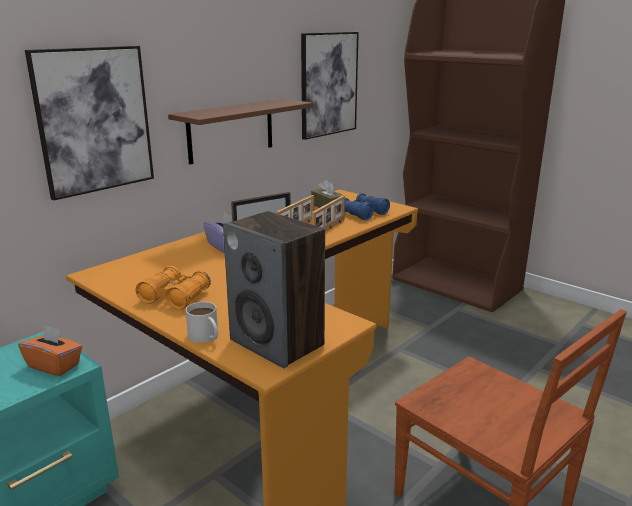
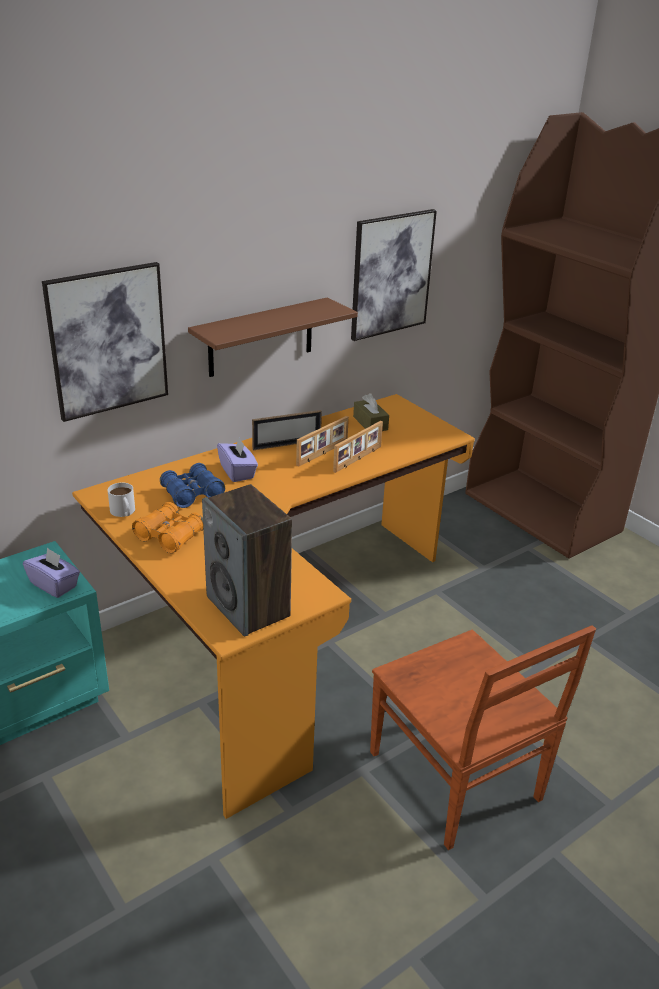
camera: 10 degrees right, 10 degrees up
orange tissue box [18,325,82,376] -> purple tissue box [23,547,80,598]
white mug [186,302,218,343] -> white mug moved to [108,483,135,517]
blue binoculars [345,193,390,220] -> blue binoculars moved to [160,463,225,508]

